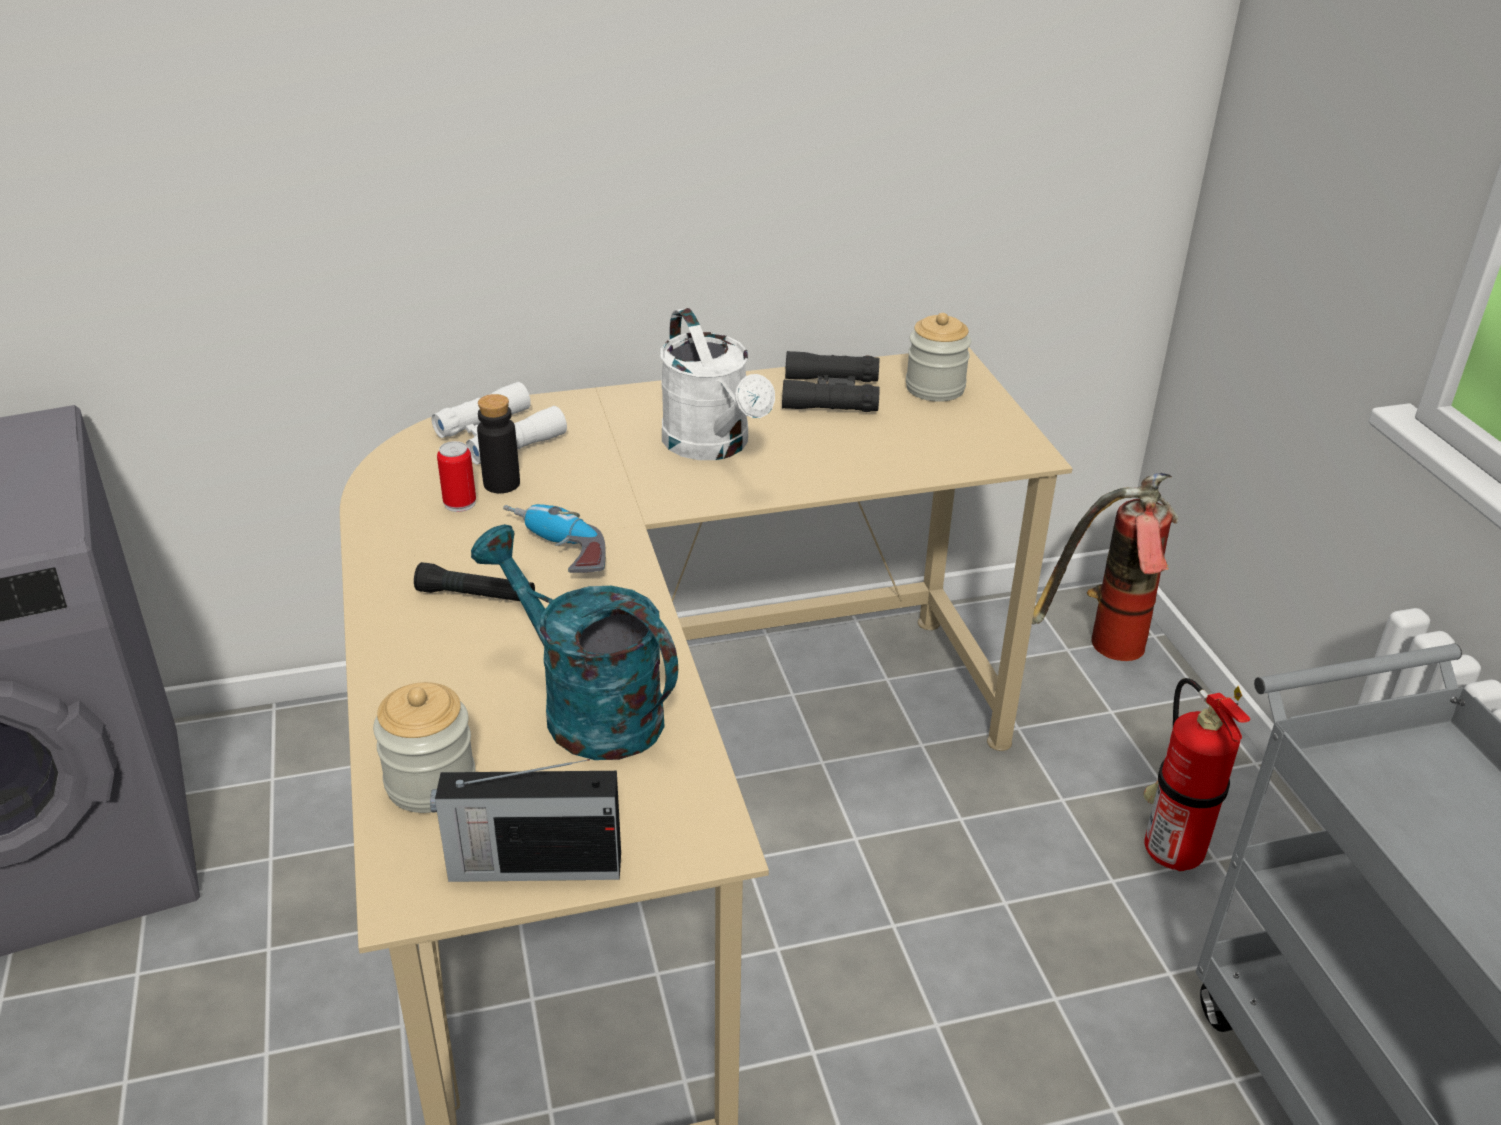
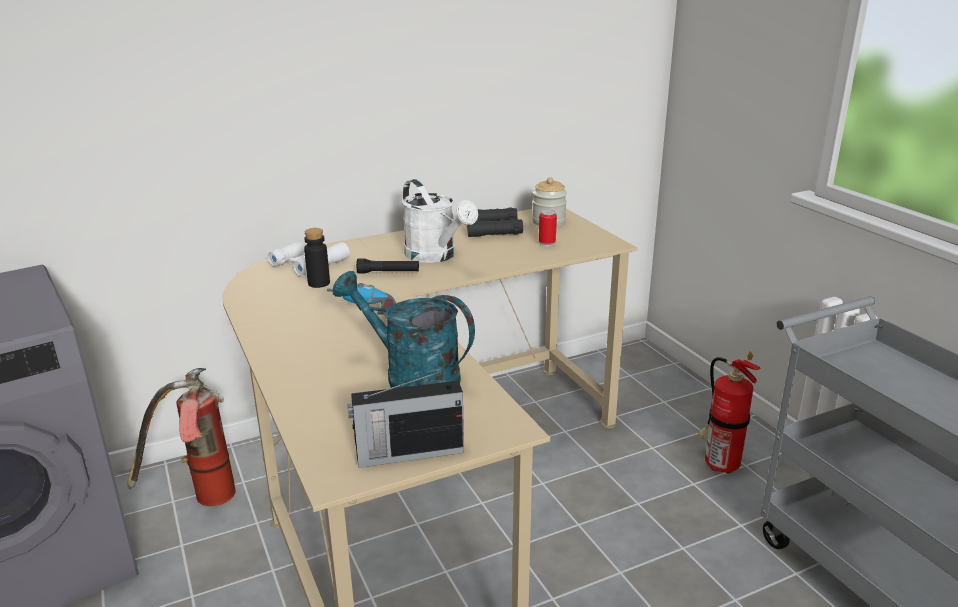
camera: 10 degrees left, 10 degrees down
jar [373,682,476,813] -> none
black flashlight [414,562,535,601] -> black flashlight moved to [356,258,419,273]
can [437,441,476,512] -> can moved to [539,210,557,247]
fire extinguisher [1032,473,1178,661] -> fire extinguisher moved to [127,368,236,506]

